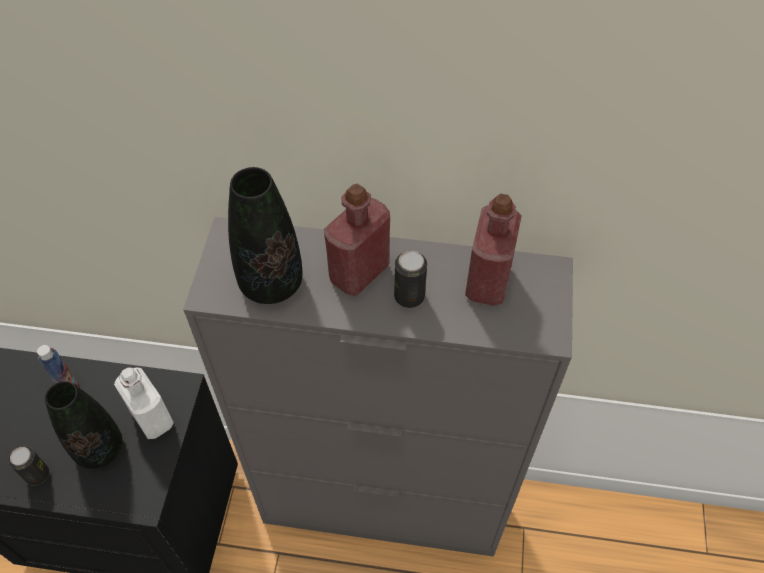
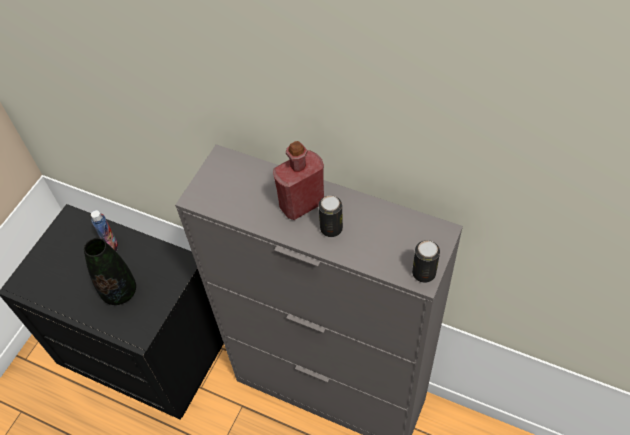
camera: 20 degrees right, 0 degrees up
can [8,446,49,486] -> can moved to [412,240,440,283]
white bottle [114,367,174,439] -> none
black vase [228,167,303,304] -> none
red bottle [465,193,522,306] -> none

